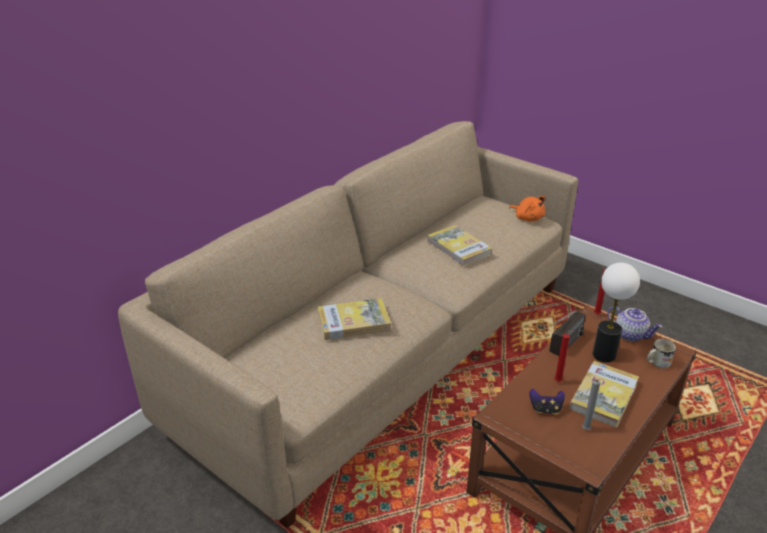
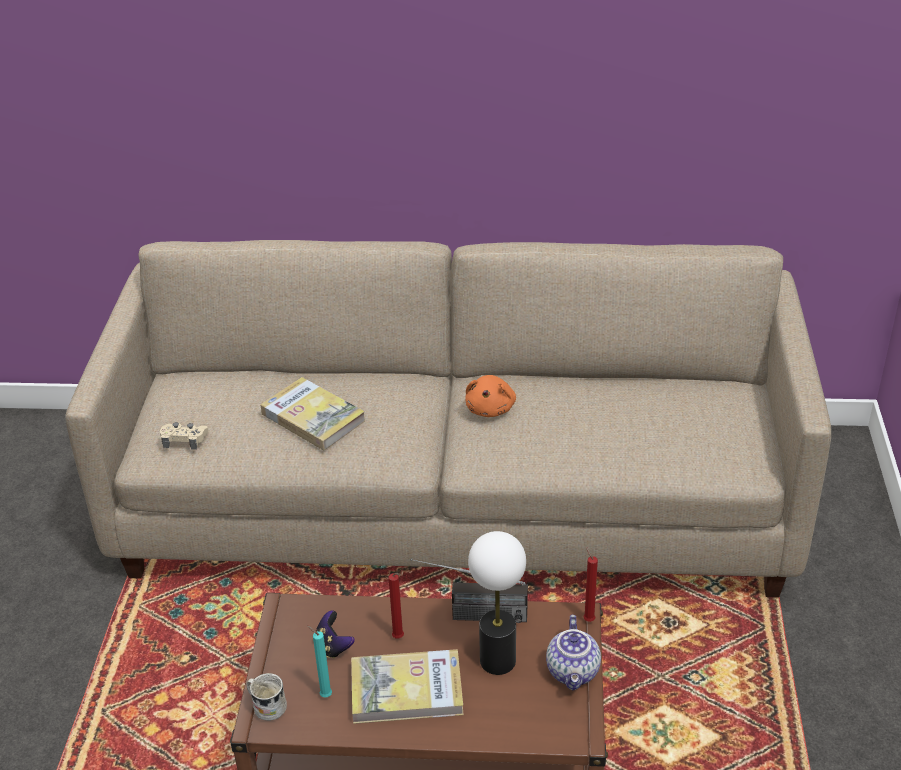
camera: 55 degrees right, 5 degrees up
book [427,225,492,266] -> none
orange plush toy [509,196,545,222] -> orange plush toy moved to [465,375,516,417]
grey candle [582,379,600,430] -> turquoise candle [307,625,332,698]
white mug [647,339,676,369] -> white mug moved to [247,673,287,721]
none -> beige game controller [160,422,209,450]

